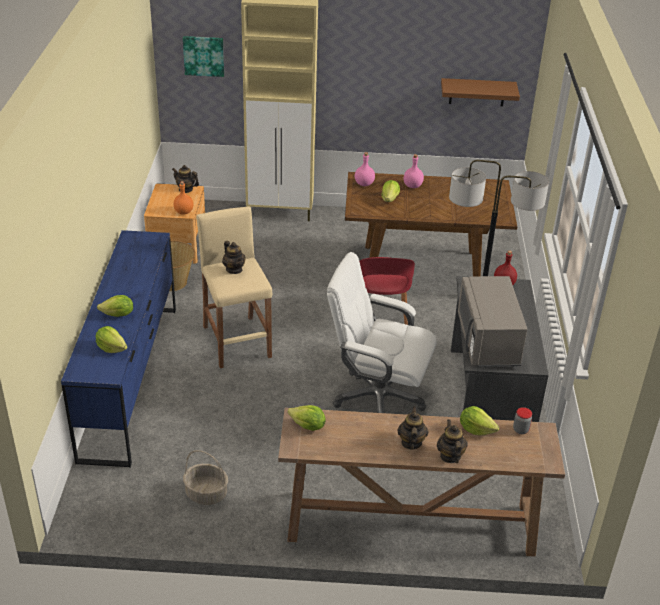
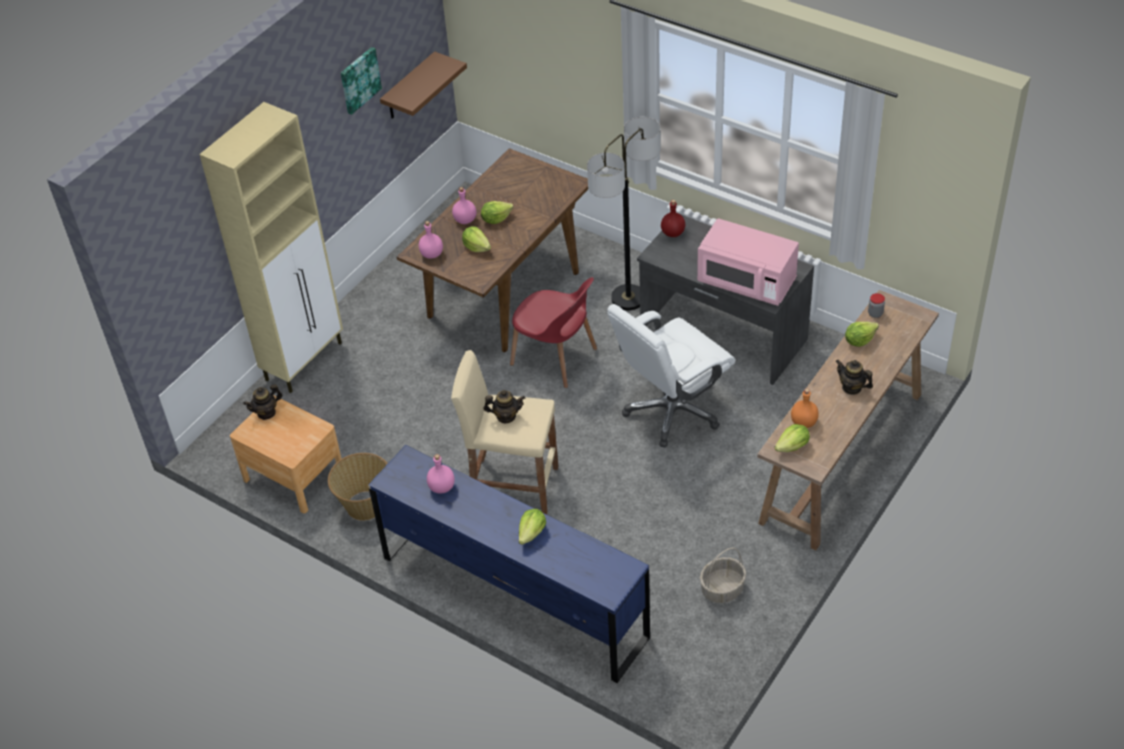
camera: 55 degrees left, 10 degrees up
lettuce [96,326,127,353] -> lettuce moved to [481,201,514,224]
orange bottle [173,181,193,214] -> orange bottle moved to [791,389,819,428]
picture [183,36,224,77] -> picture moved to [341,47,382,115]
teapot [437,419,468,463] -> none
grey microwave [458,276,527,368] -> pink microwave [697,218,799,306]
none -> pink bottle [427,454,455,493]

